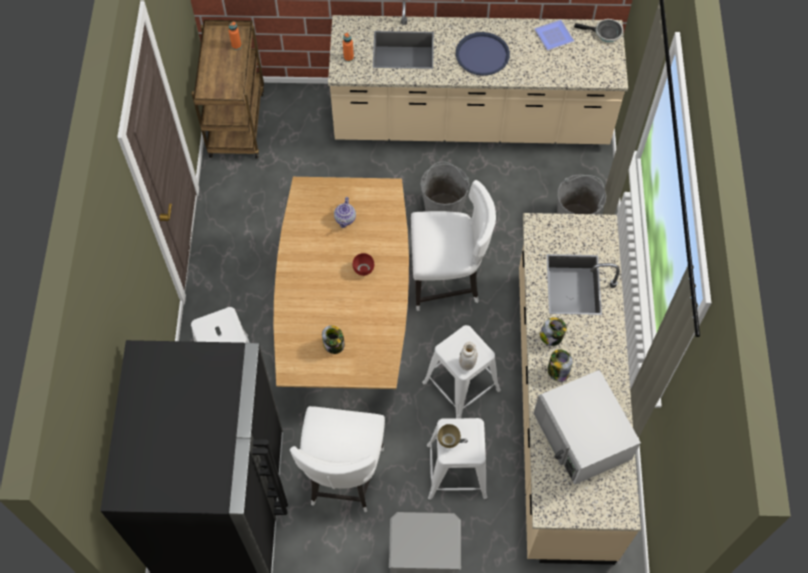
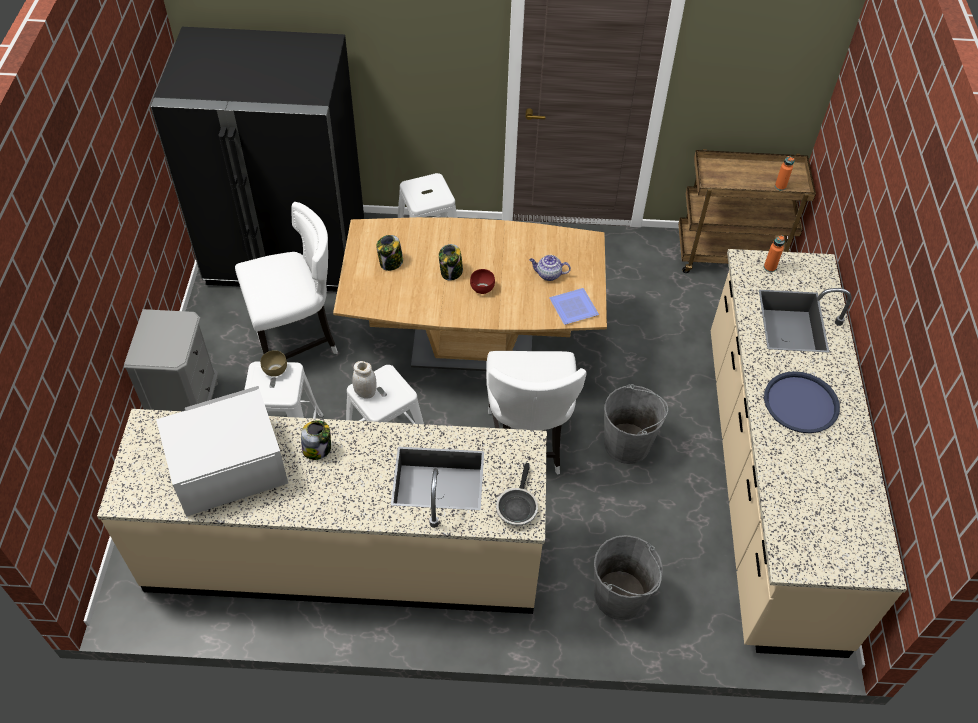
camera: 90 degrees right, 10 degrees down
white chair [290,406,385,512] -> white chair turned 150 degrees clockwise [235,202,338,379]
plate [534,20,574,50] -> plate moved to [549,288,599,325]
jar [540,317,567,346] -> jar moved to [439,244,463,280]
frying pan [574,19,623,42] -> frying pan moved to [496,463,538,526]

